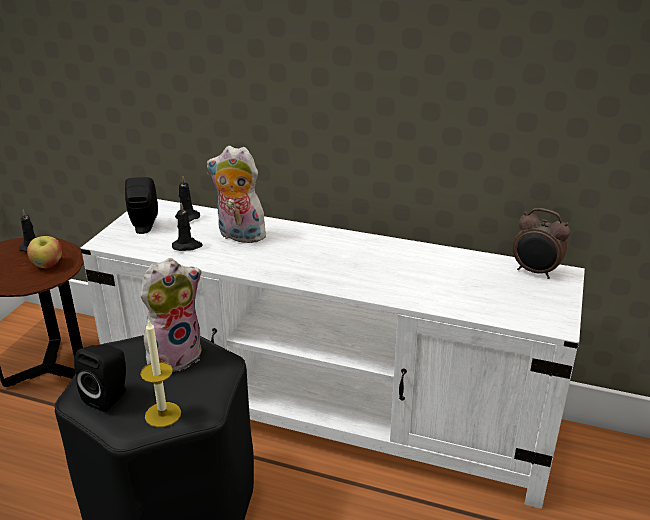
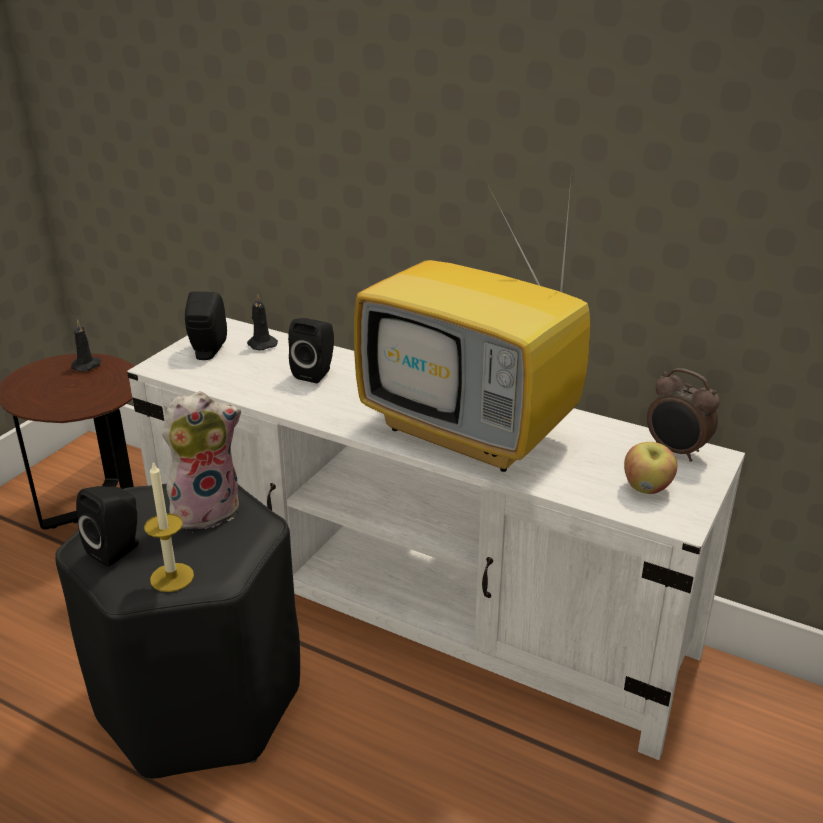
camera: 10 degrees right, 0 degrees up
apple [27,236,62,268] -> apple moved to [624,442,677,494]
black candle [172,202,203,251] -> none
plush toy [207,146,270,243] -> black speaker [288,318,334,383]
none -> television [354,171,590,472]

